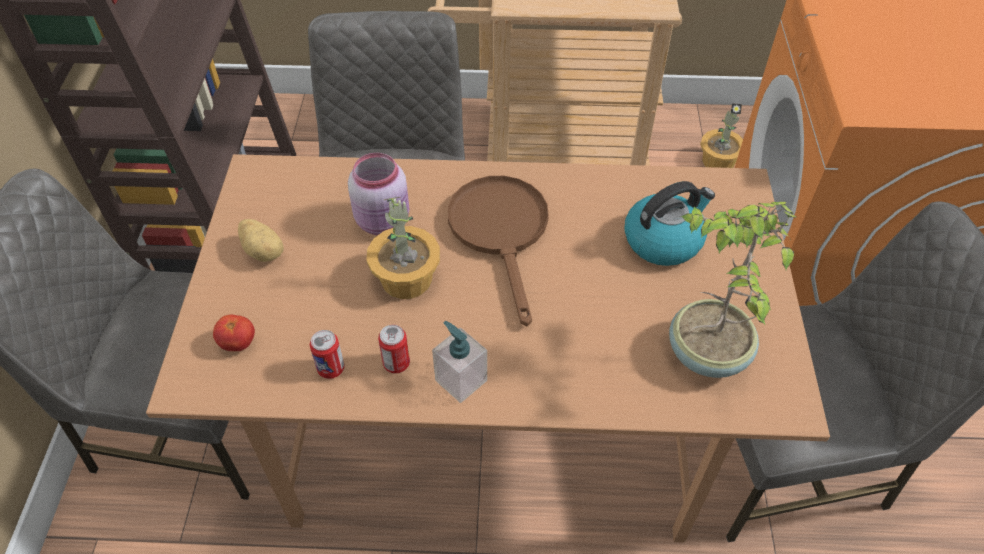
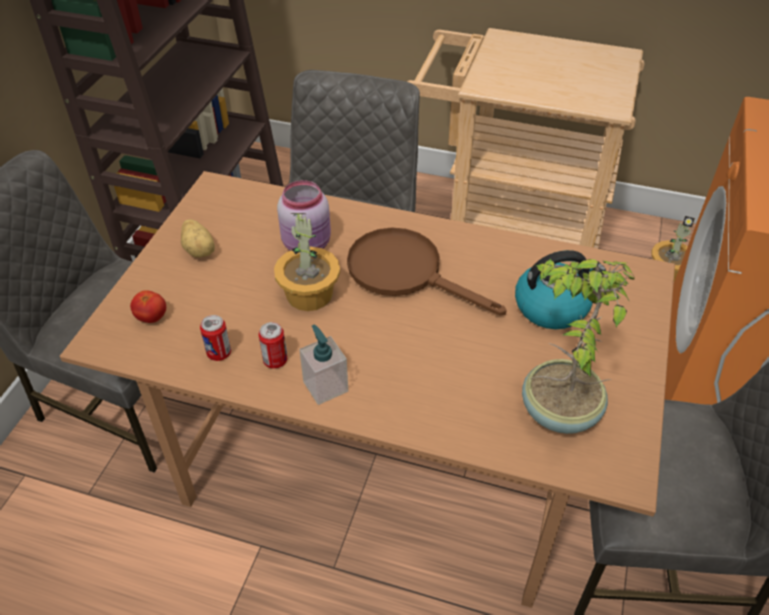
camera: 15 degrees right, 5 degrees down
brown frying pan [448,176,549,326] -> brown frying pan turned 60 degrees counterclockwise [347,228,507,316]

